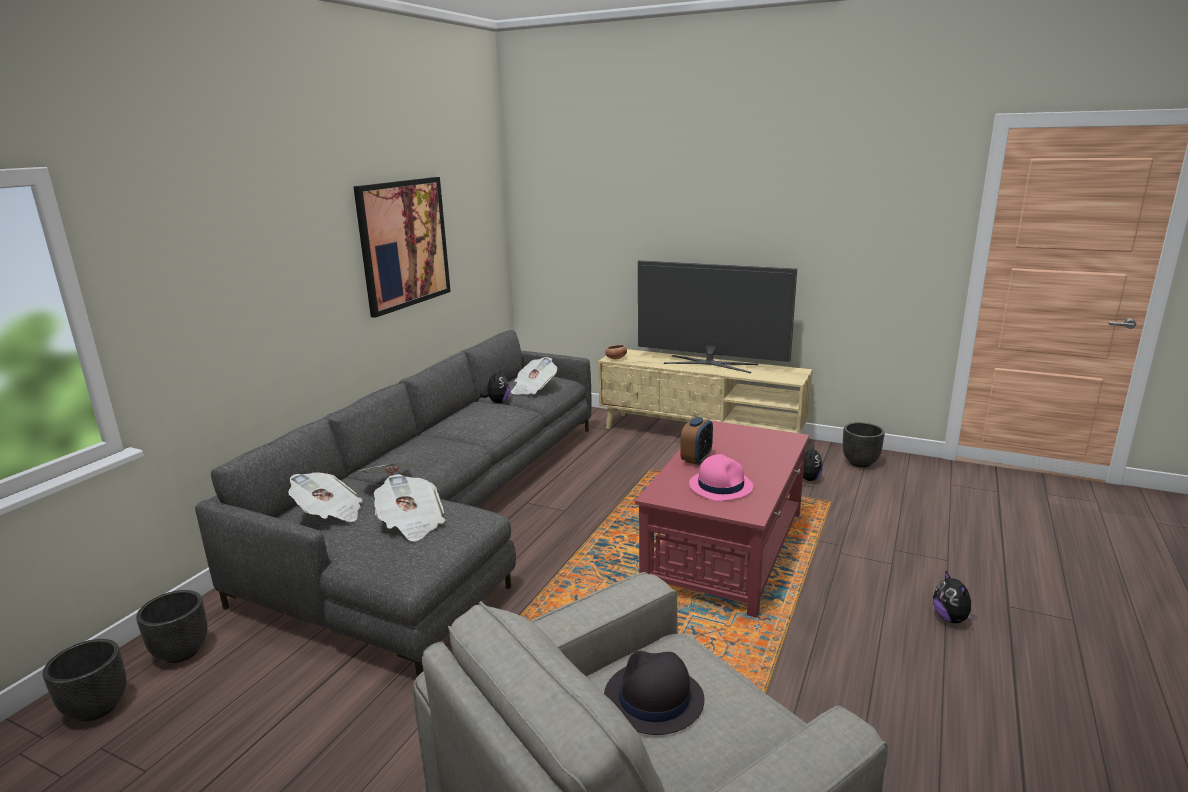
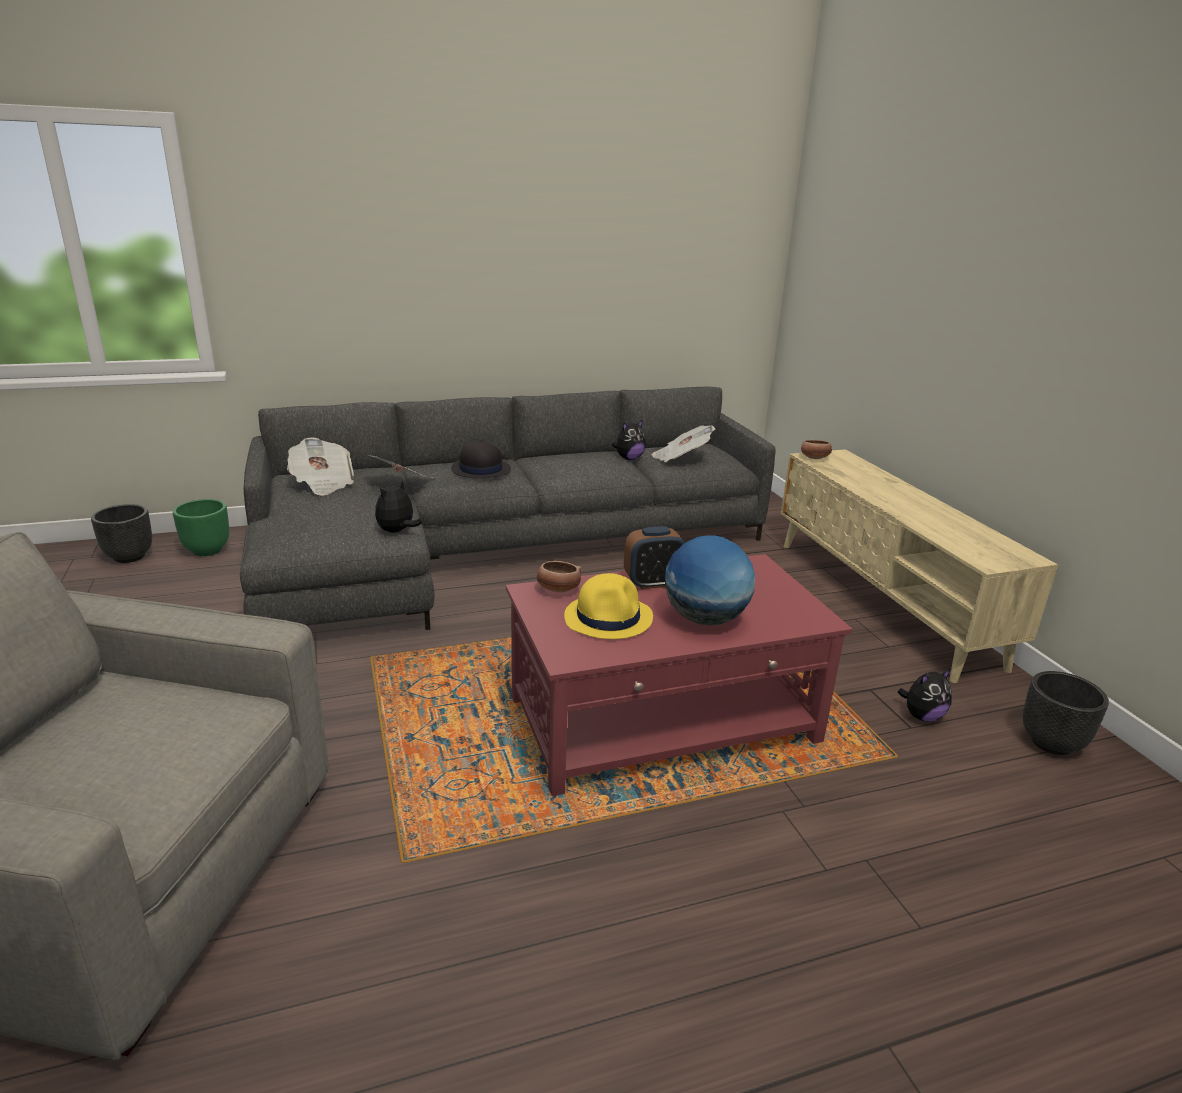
camera: 45 degrees right, 5 degrees up
black planter [136,590,208,663] -> green planter [173,499,229,556]
picture [353,177,451,318] -> none
newspaper [374,474,445,541] -> none
black hat [604,651,705,735] -> black hat moved to [451,440,511,479]
television [638,260,797,373] -> none
pink hat [689,454,753,501] -> yellow hat [564,573,653,639]
plush toy [933,570,977,623] -> plush toy moved to [375,479,422,533]
none -> bowl [537,561,581,592]
none -> globe [665,535,755,625]

